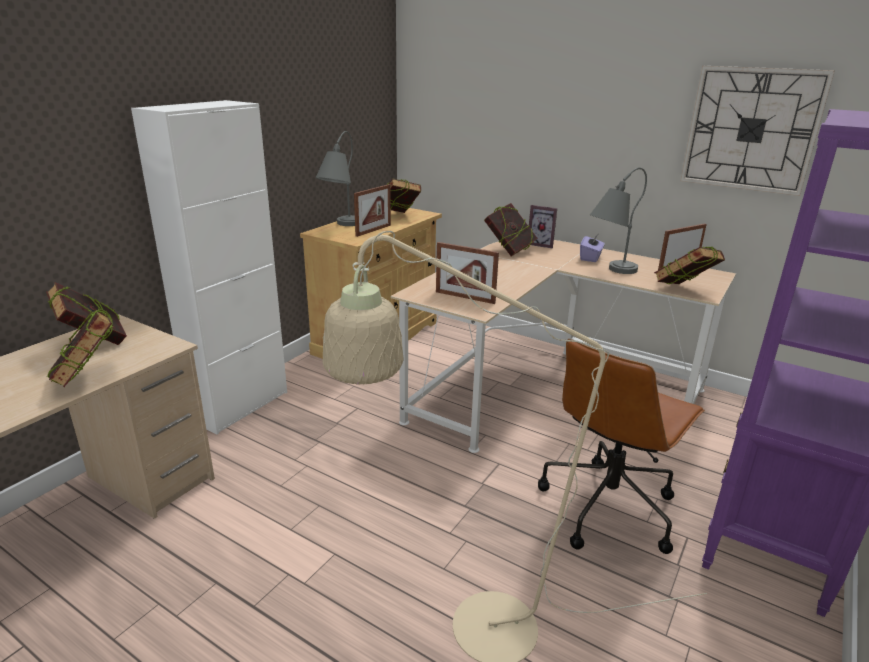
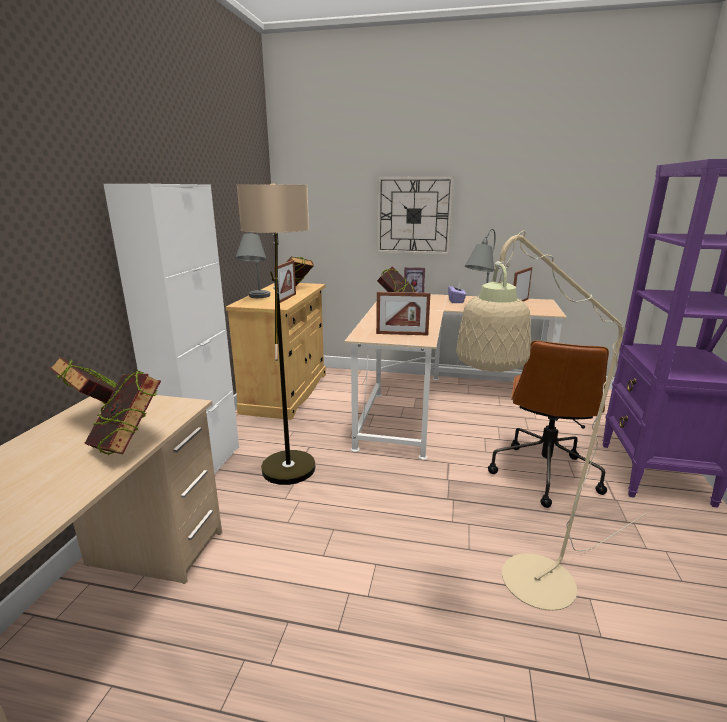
camera: 20 degrees left, 5 degrees down
book [654,247,725,284] -> none
wall clock [680,66,835,196] -> wall clock moved to [377,176,454,255]
none -> floor lamp [237,183,315,485]

